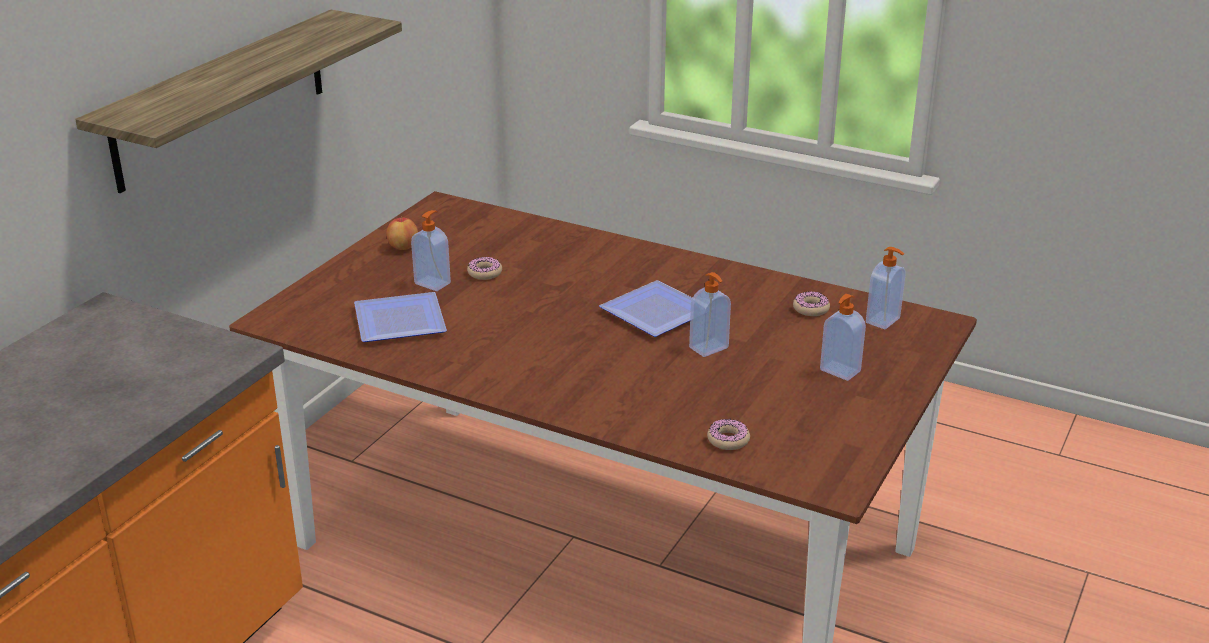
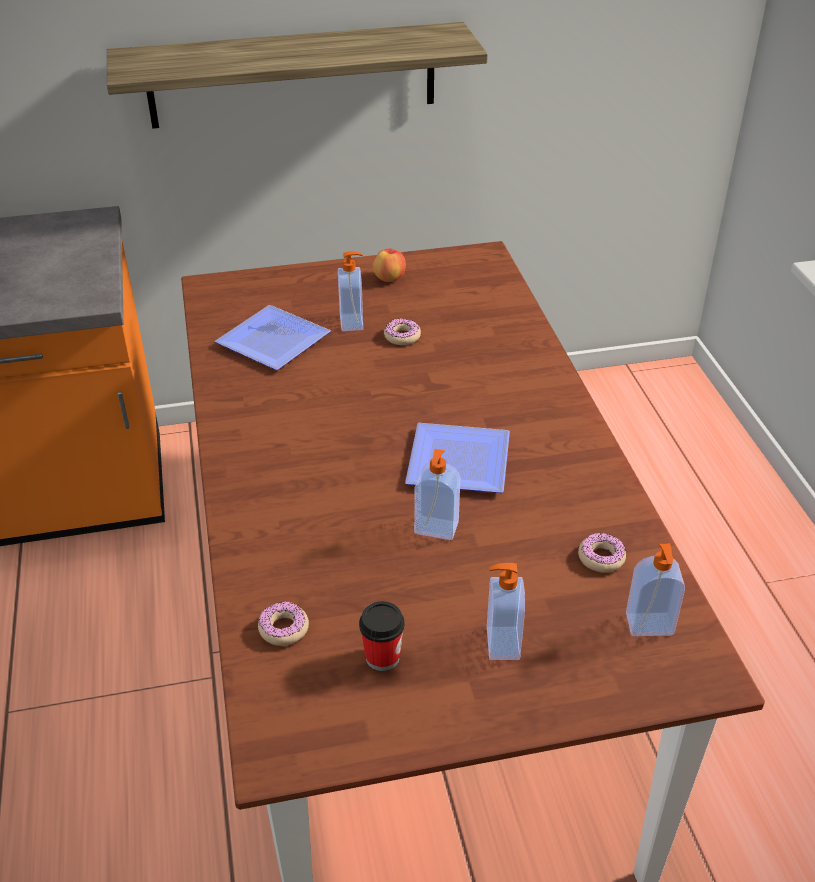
camera: 50 degrees right, 10 degrees up
none -> cup [359,601,405,671]

